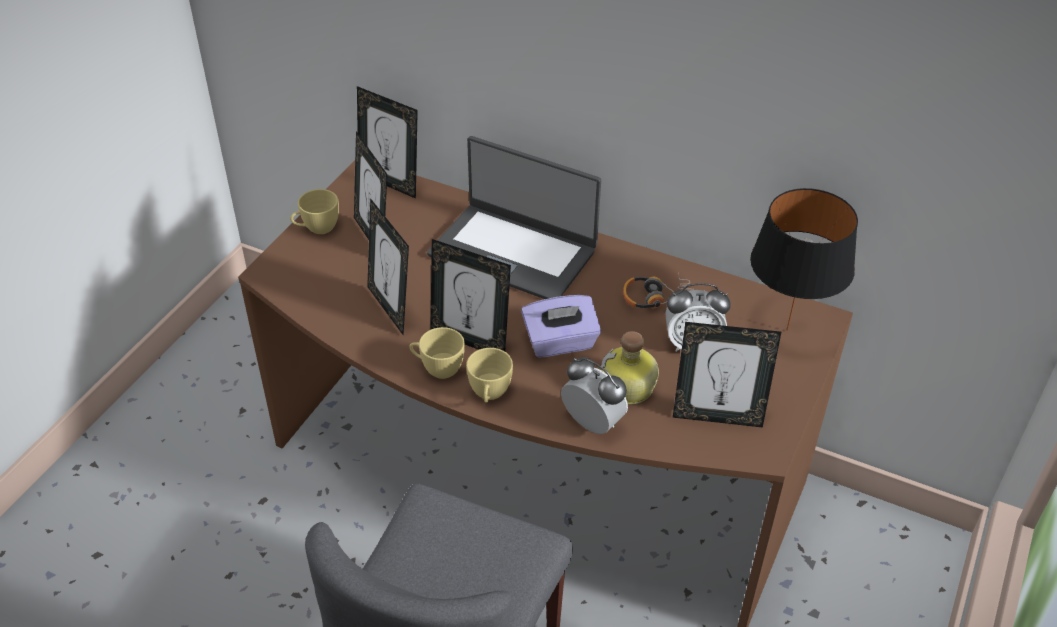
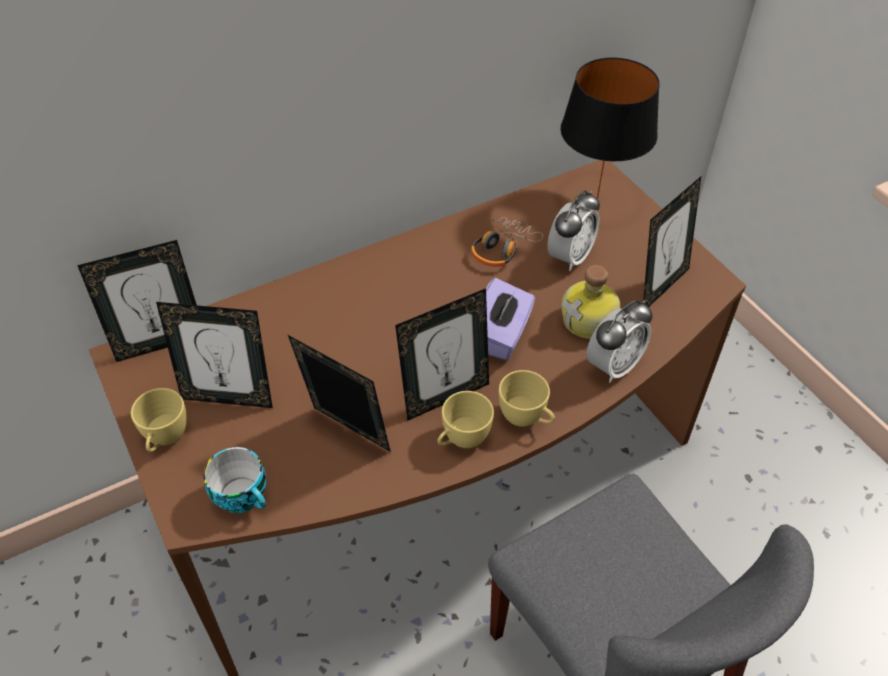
camera: 55 degrees left, 5 degrees up
picture frame [367,198,409,335] -> picture frame turned 150 degrees counterclockwise [288,335,391,452]
laptop [427,136,601,299] -> none
alarm clock [561,357,628,434] -> alarm clock turned 150 degrees clockwise [587,300,653,383]
none -> cup [203,447,266,513]

